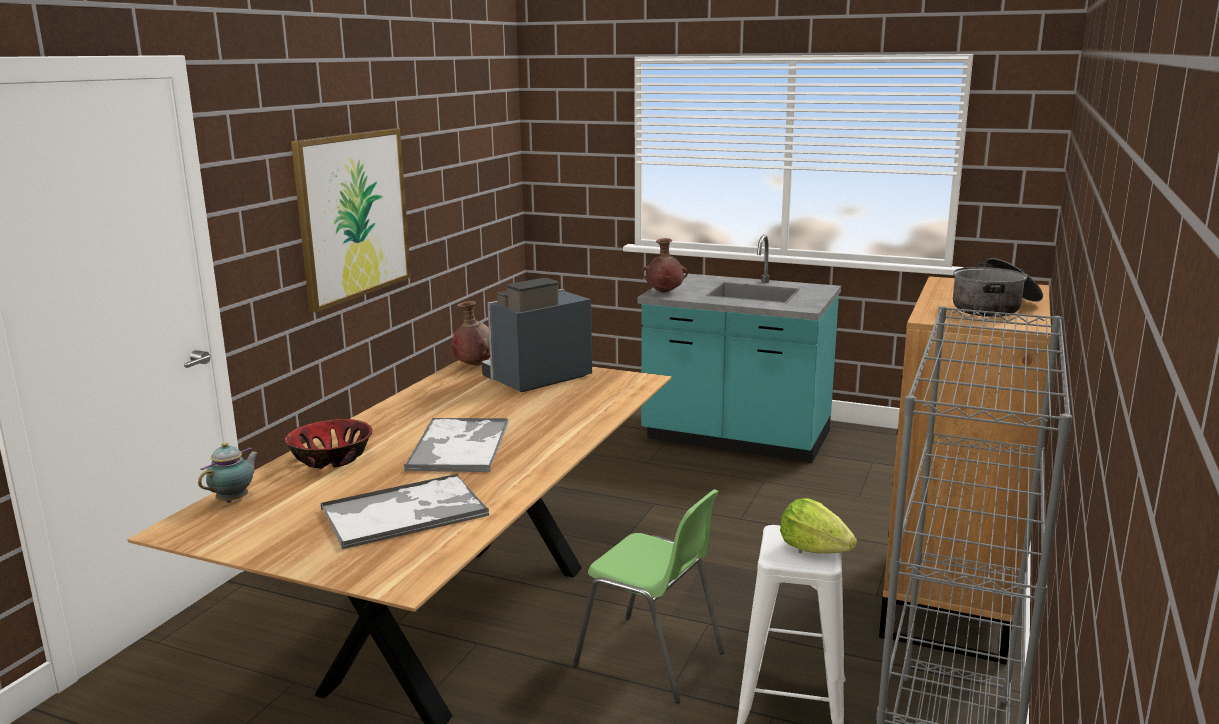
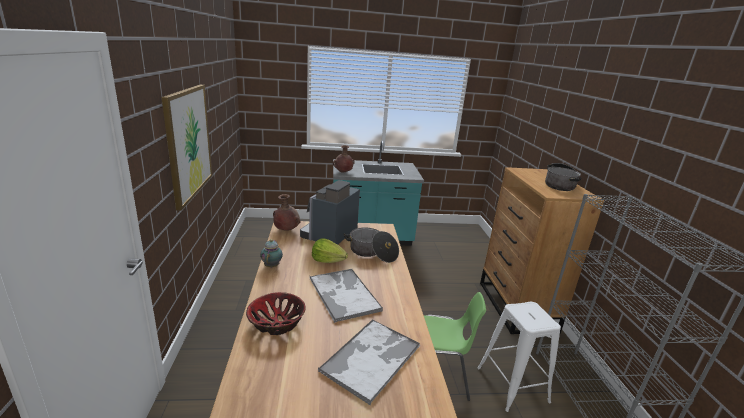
camera: 30 degrees left, 5 degrees up
teapot [198,442,259,503] -> teapot moved to [260,239,283,268]
lettuce [780,498,857,554] -> lettuce moved to [312,238,348,263]
none -> cooking pot [344,227,399,263]

